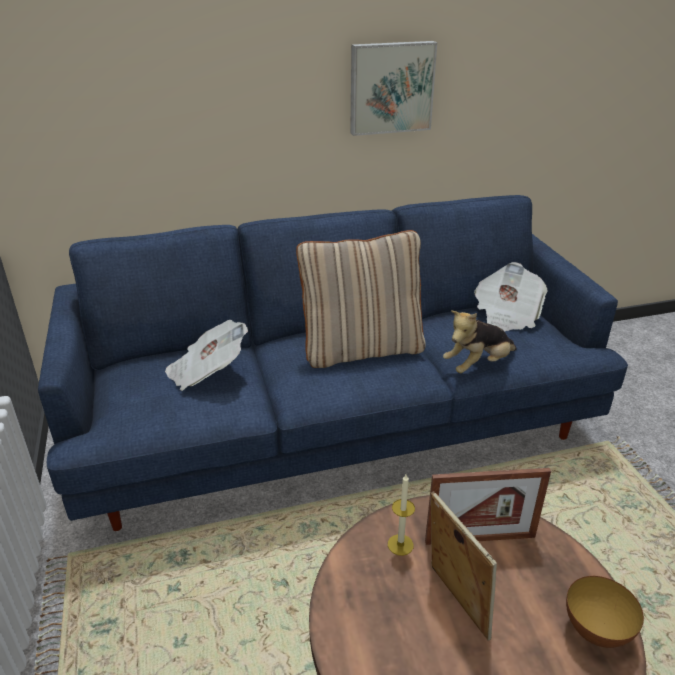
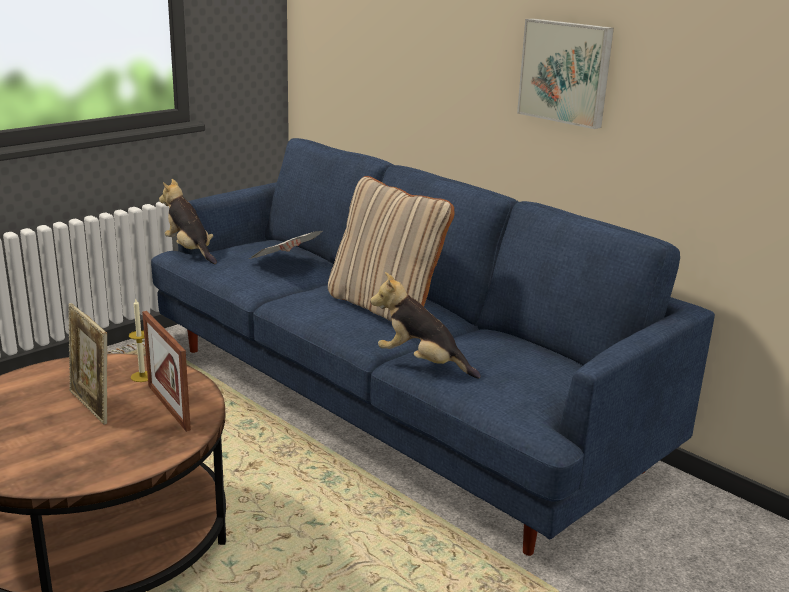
camera: 60 degrees right, 10 degrees down
picture frame [431,491,497,641] -> picture frame turned 105 degrees clockwise [68,303,107,425]
newspaper [474,262,548,332] -> none
bowl [566,576,644,648] -> none
none -> plush toy [159,179,217,264]

